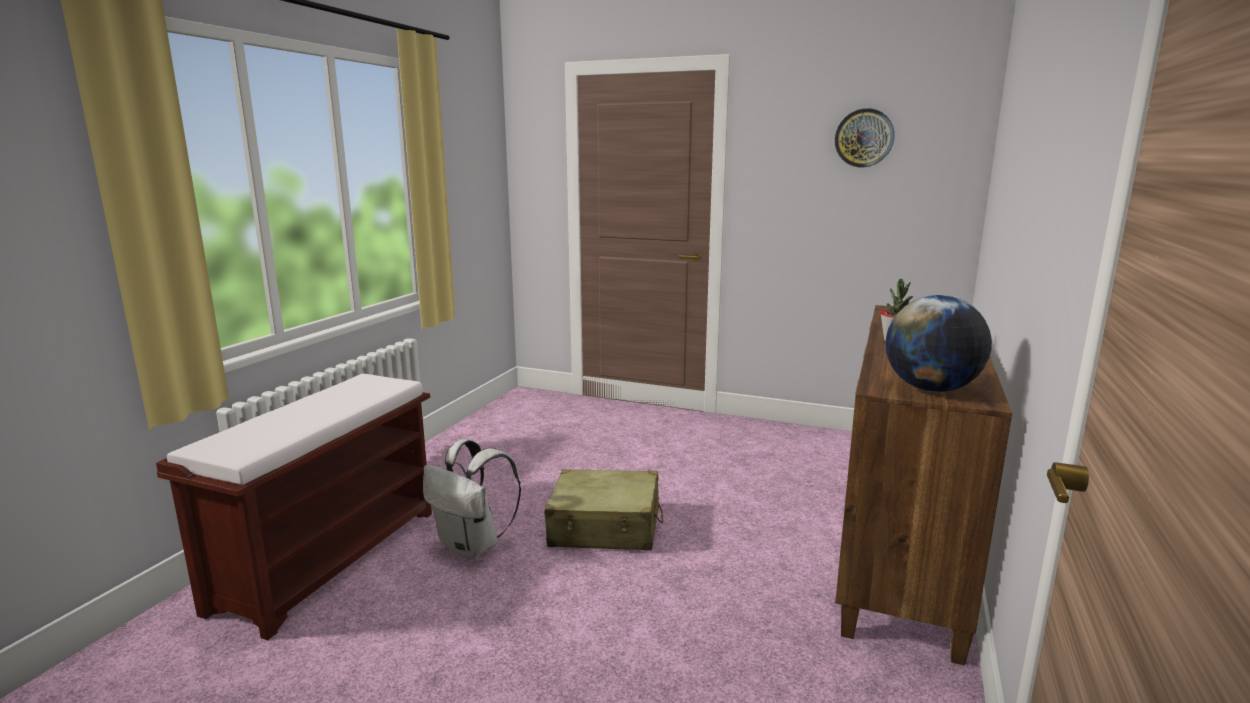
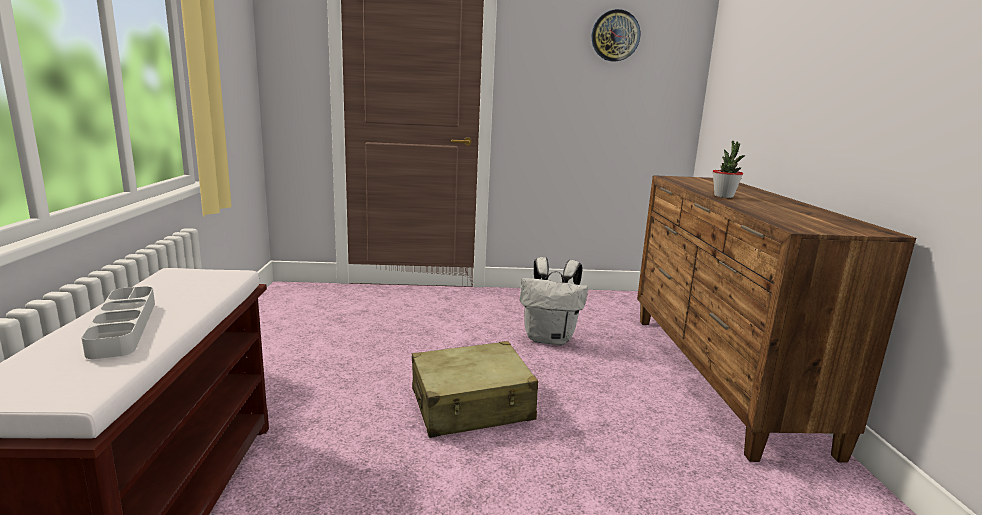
camera: 25 degrees left, 0 degrees up
white backpack [423,439,521,559] -> white backpack moved to [520,257,588,345]
globe [886,295,992,392] -> none
none -> grey tray [81,286,155,359]

